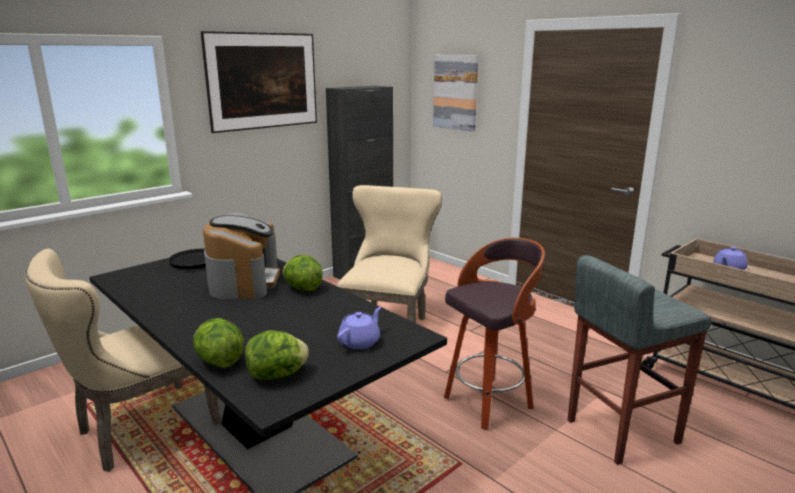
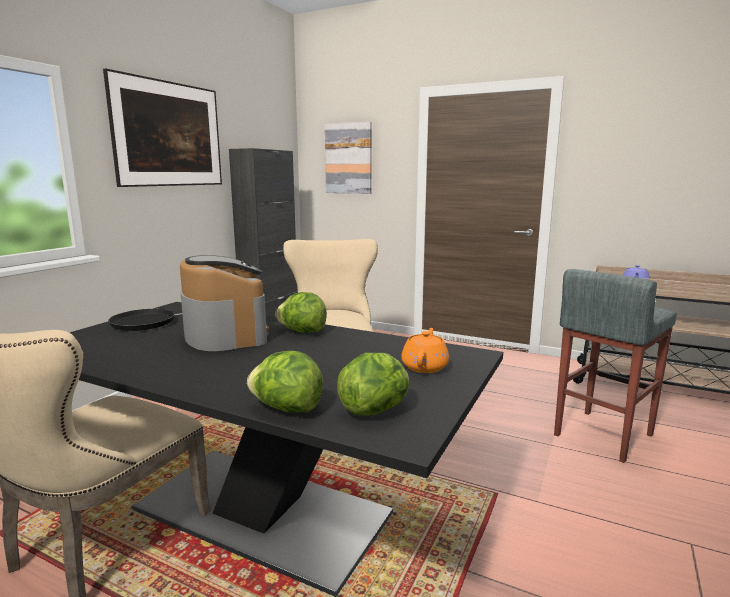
camera: 20 degrees left, 5 degrees down
purple teapot [337,307,381,349] -> orange teapot [401,328,449,373]
stool [444,238,545,430] -> none

